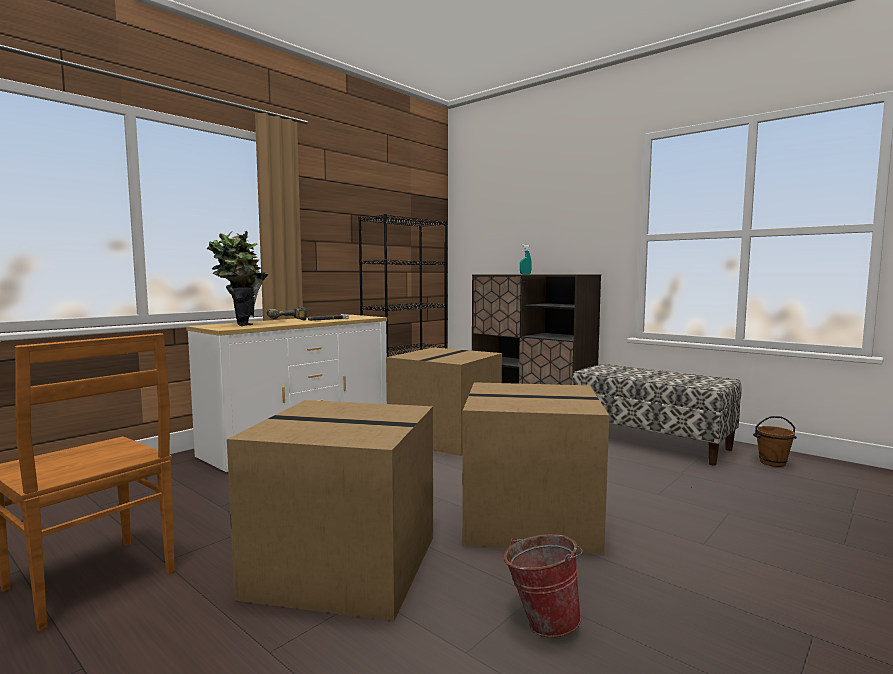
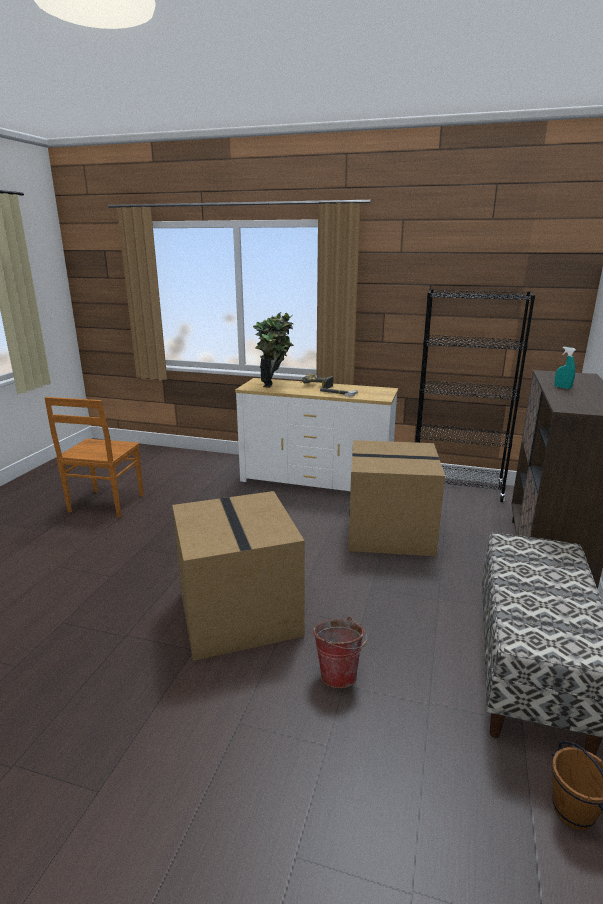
camera: 65 degrees right, 15 degrees up
cardboard box [227,400,433,621] -> none
bucket [503,534,583,638] -> bucket moved to [313,617,367,688]

